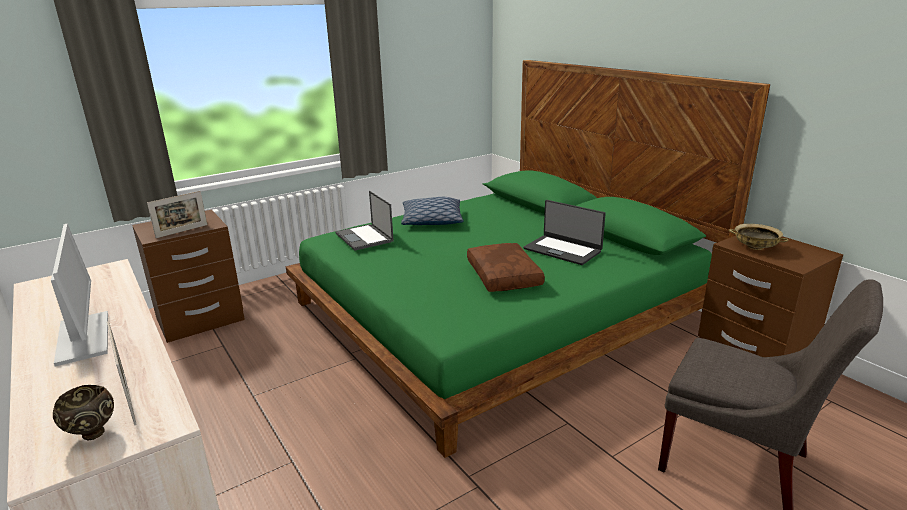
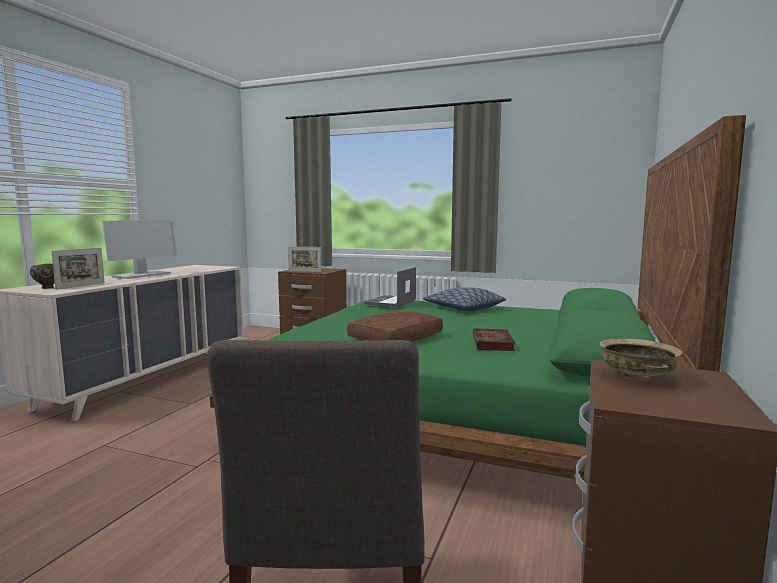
camera: 55 degrees right, 15 degrees down
laptop [523,200,606,265] -> book [473,328,515,351]

